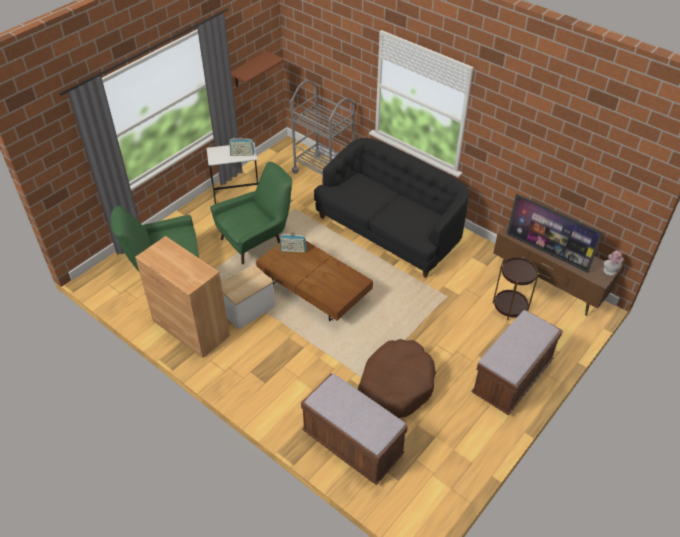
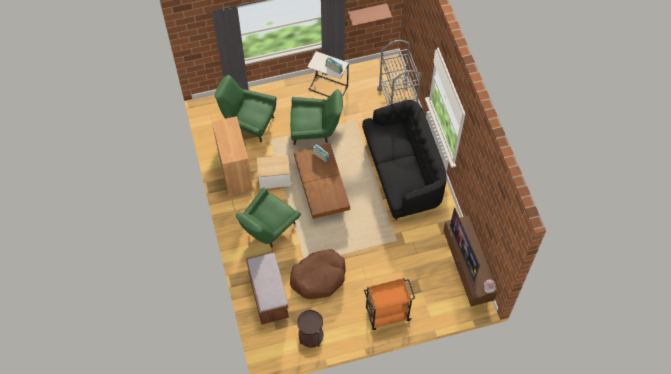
camera: 35 degrees right, 15 degrees up
brown bench [471,310,563,416] -> orange cart [364,278,415,330]
brown side table [493,257,539,320] -> brown side table moved to [297,310,323,347]
none -> green armchair [236,187,301,248]

